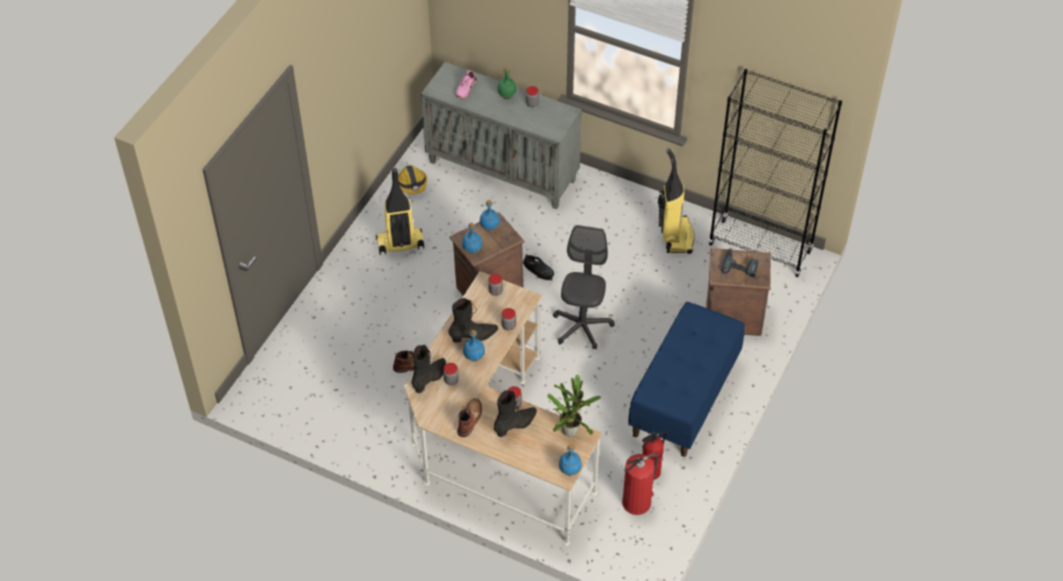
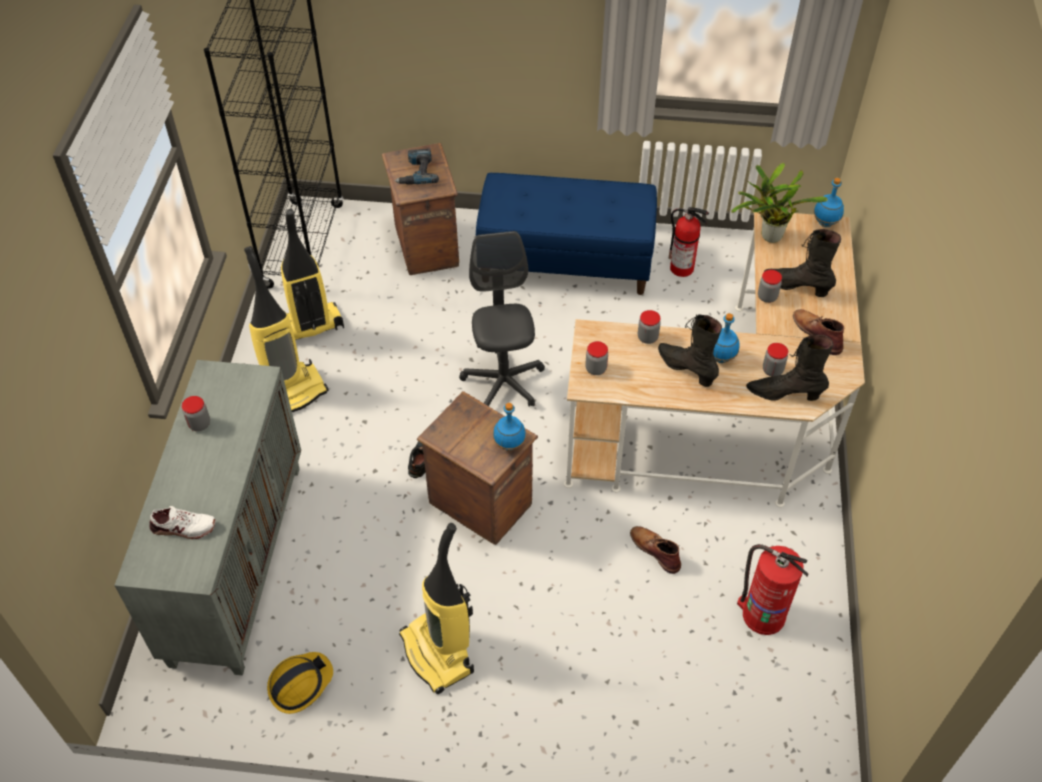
camera: 110 degrees left, 0 degrees up
pink shoe [456,70,477,99] -> white shoe [149,506,216,539]
brown boot [457,398,482,437] -> brown boot turned 60 degrees clockwise [793,309,844,355]
blue bottle [480,200,500,231] -> none
green bottle [497,67,517,99] -> none
grey office chair [553,225,615,349] -> grey office chair turned 90 degrees clockwise [459,231,545,407]
fire extinguisher [622,453,658,515] -> fire extinguisher moved to [737,544,808,635]
none -> vacuum cleaner [244,246,329,413]

